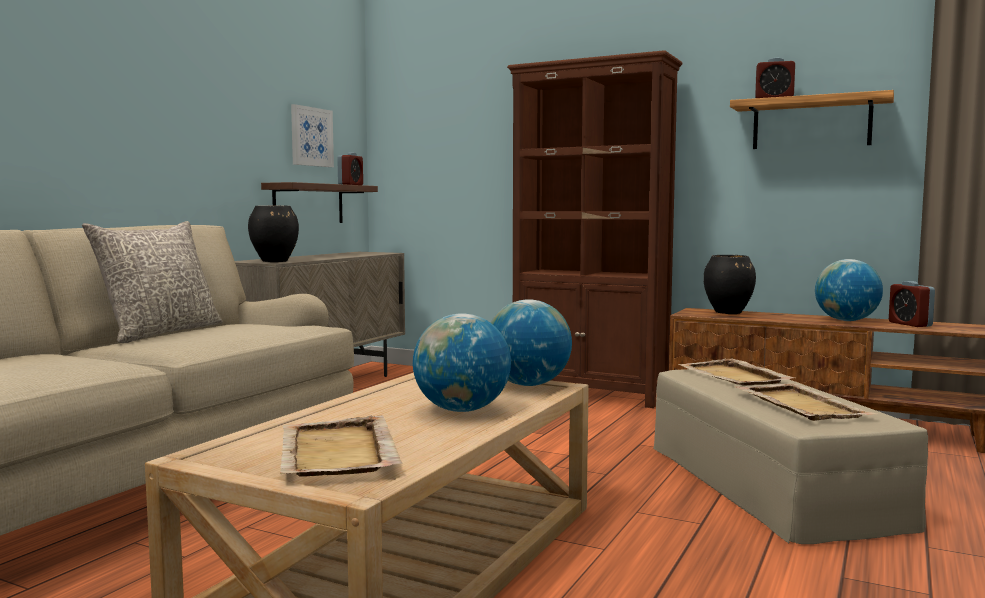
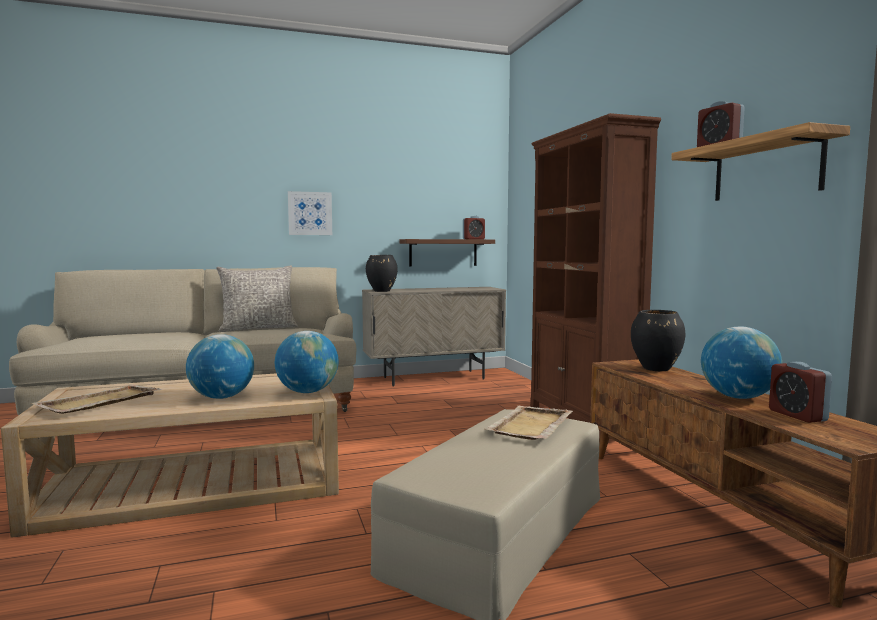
camera: 45 degrees right, 0 degrees up
picture [291,104,334,167] -> picture moved to [288,191,332,235]
beige tray [734,383,877,421] -> none
alarm clock [889,281,935,327] -> alarm clock turned 45 degrees counterclockwise [769,362,832,423]

